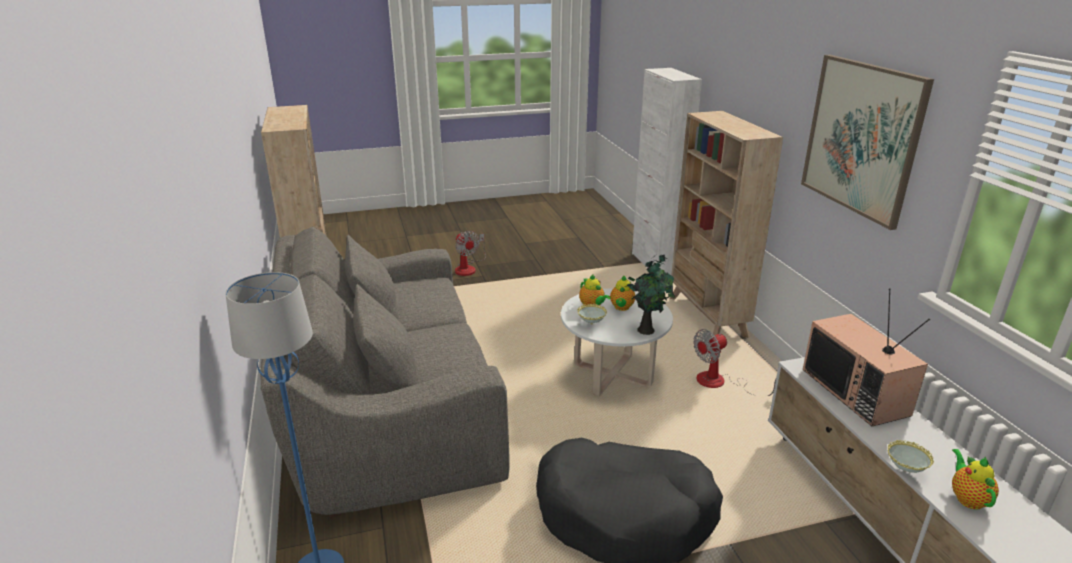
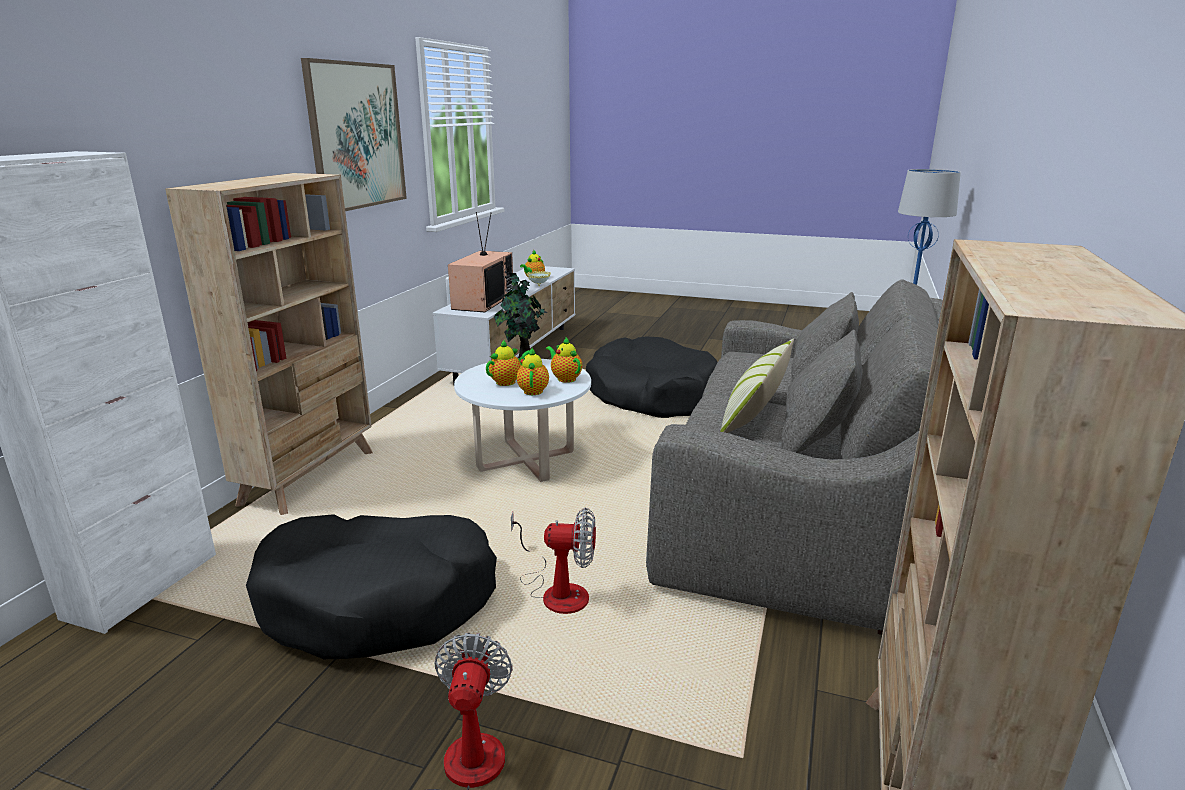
camera: 145 degrees left, 5 degrees down
bowl [577,304,607,325] -> teapot [546,337,582,383]
fan [693,329,776,396] -> fan moved to [511,508,596,614]
none -> black dog bed [246,514,497,659]
none -> pillow [720,339,794,433]

